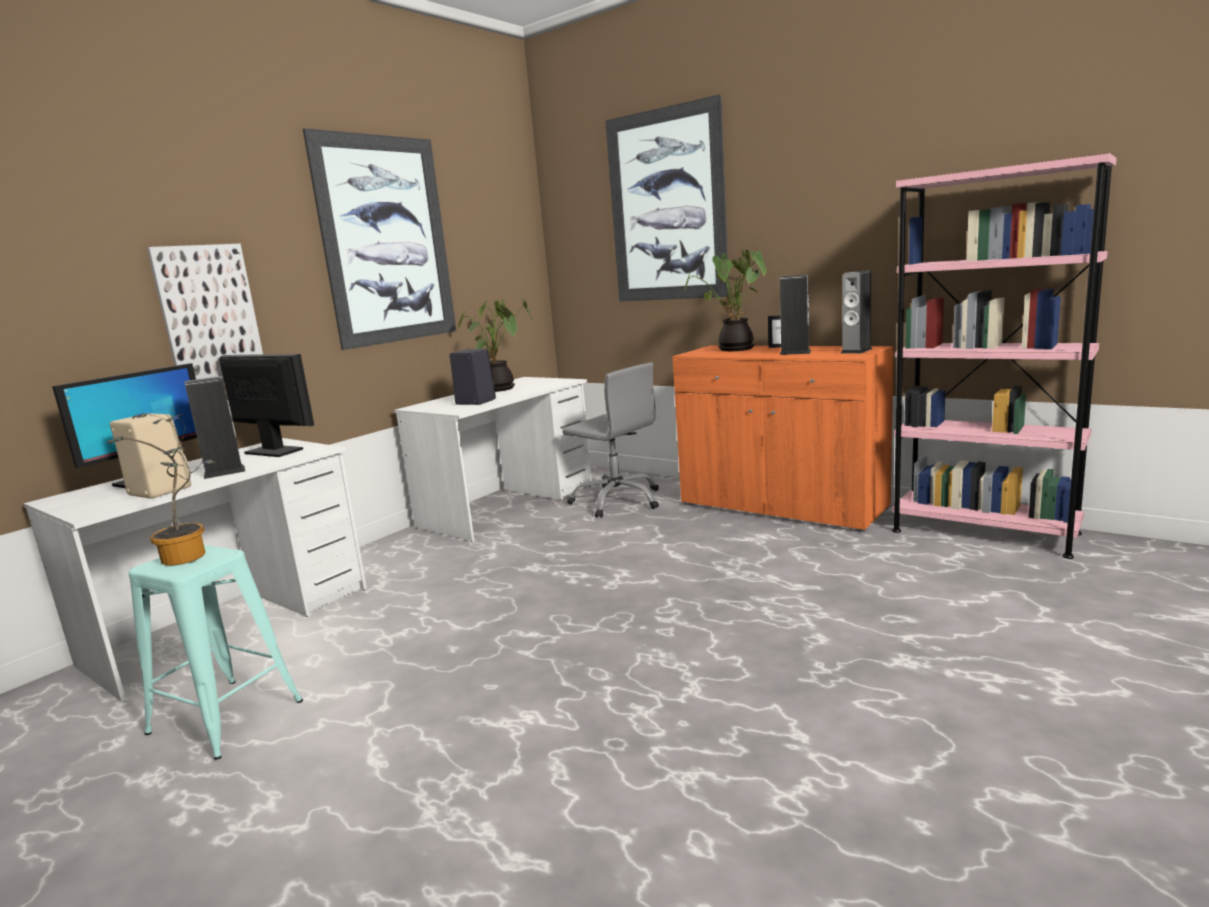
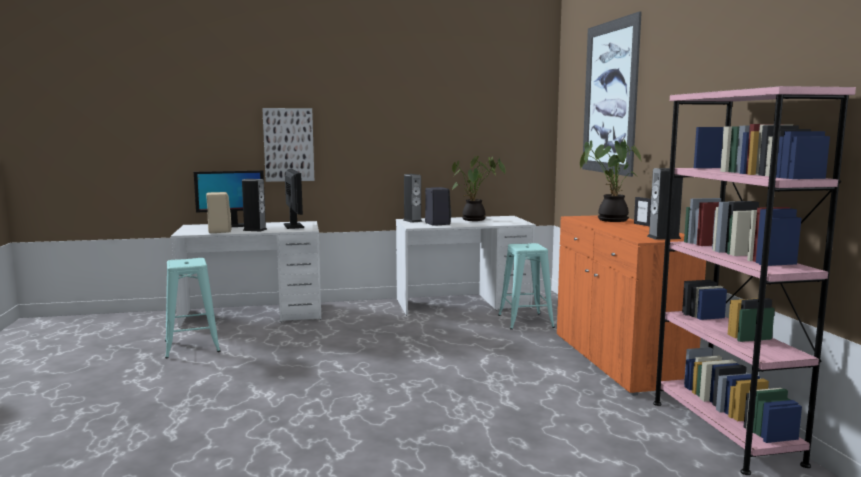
camera: 40 degrees right, 5 degrees down
potted plant [107,413,218,566] -> none
picture [303,128,456,350] -> none
grey office chair [562,363,659,518] -> turquoise stool [498,243,555,330]
speaker [779,275,811,355] -> speaker moved to [403,174,422,223]

